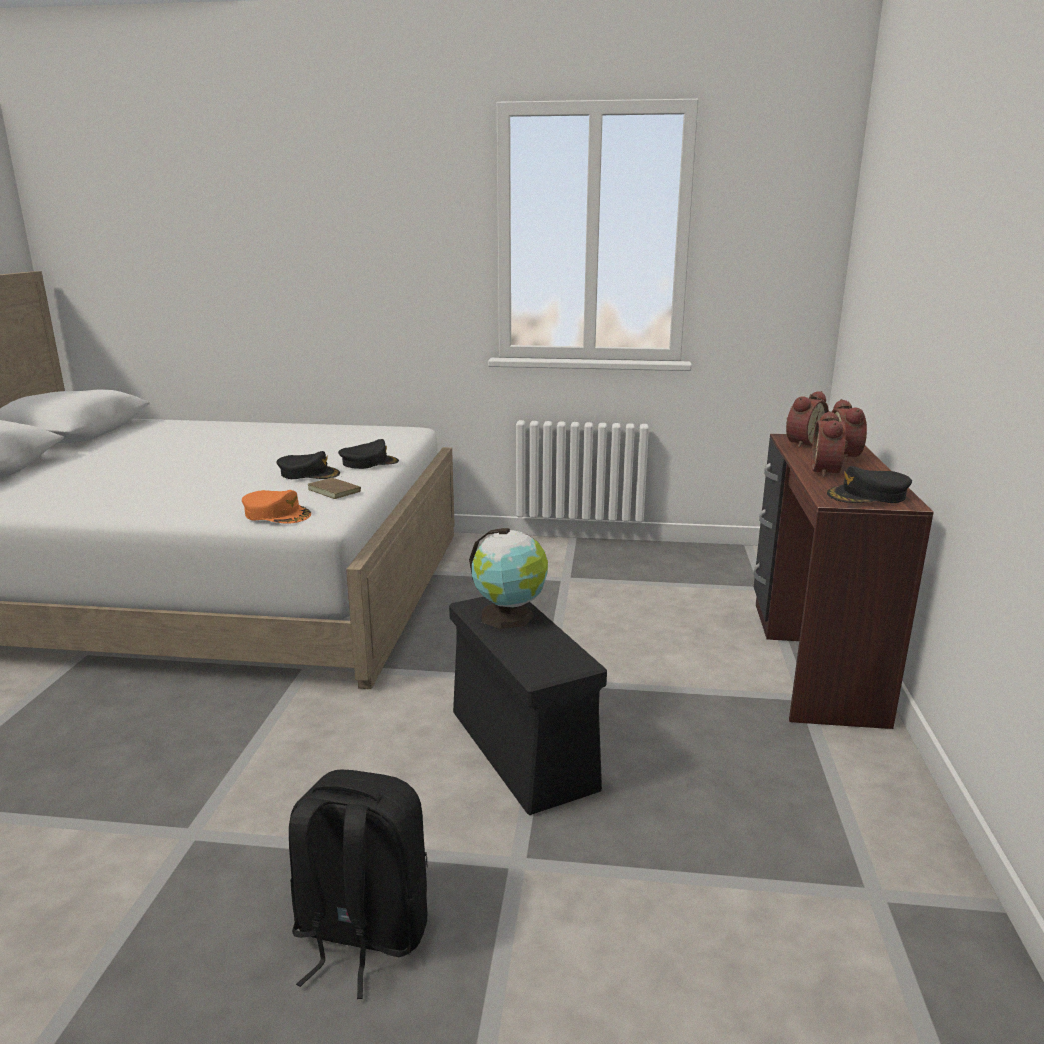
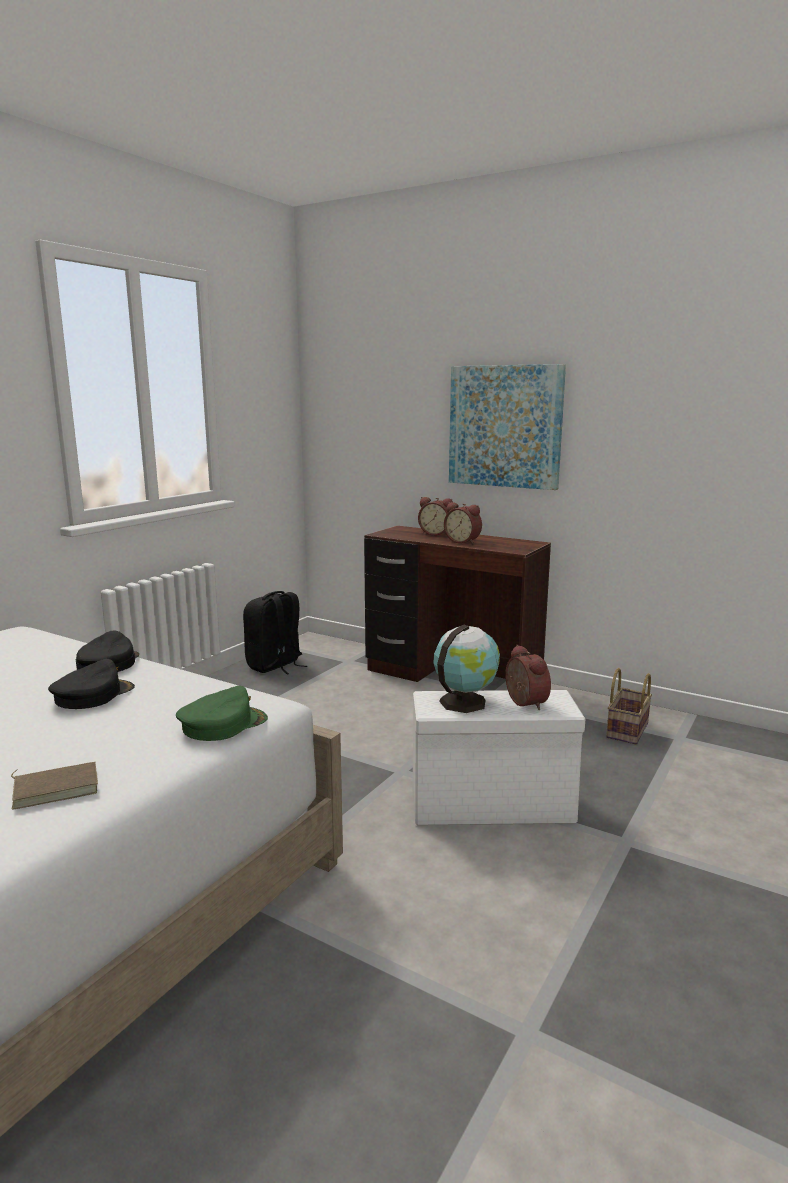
camera: 65 degrees left, 5 degrees down
orange cap [242,490,311,524] -> green cap [176,686,268,741]
black backpack [289,769,427,999] -> black backpack moved to [243,591,307,675]
brown book [308,476,361,499] -> brown book moved to [11,762,98,810]
black storage box [449,597,607,815] -> white storage box [412,690,585,825]
alarm clock [786,391,829,448] -> alarm clock moved to [505,645,551,710]
black cap [827,466,912,503] -> none
none -> picture [449,364,566,490]
none -> basket [606,668,652,744]

